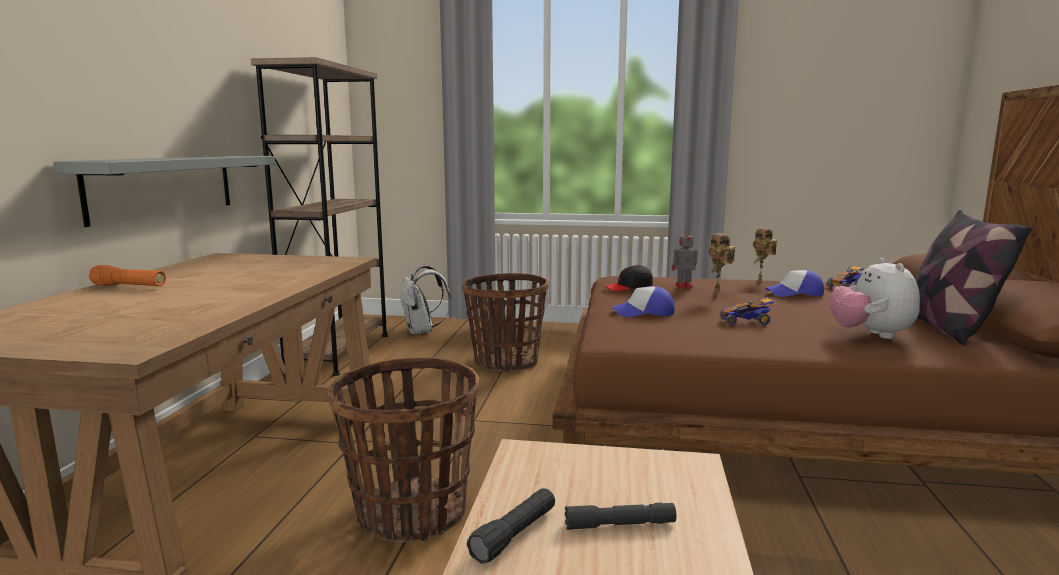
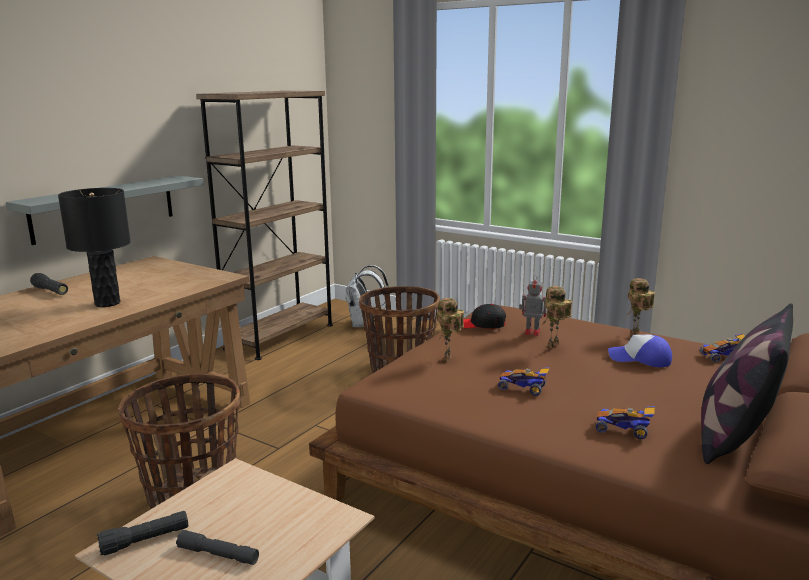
camera: 25 degrees right, 5 degrees up
orange flashlight [89,265,166,286] -> black flashlight [30,273,68,295]
cap [612,286,675,317] -> toy robot [436,298,464,362]
plush toy [829,258,920,339] -> toy car [596,406,655,439]
none -> black table lamp [58,188,131,307]

